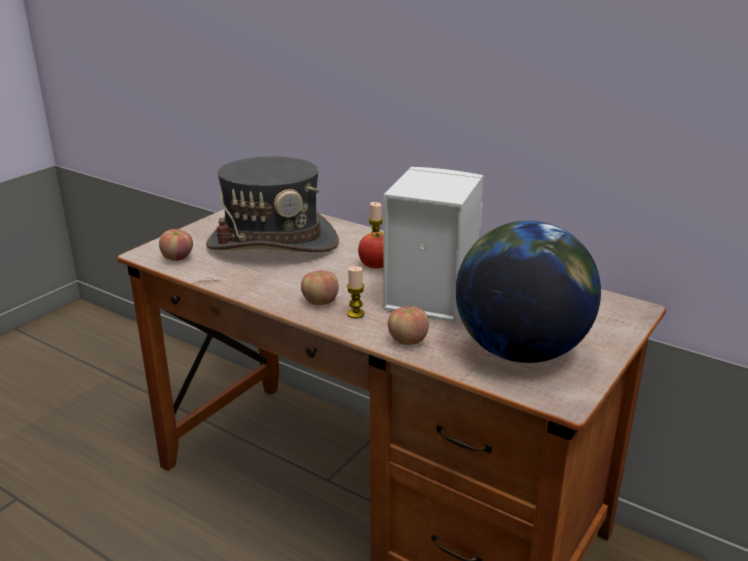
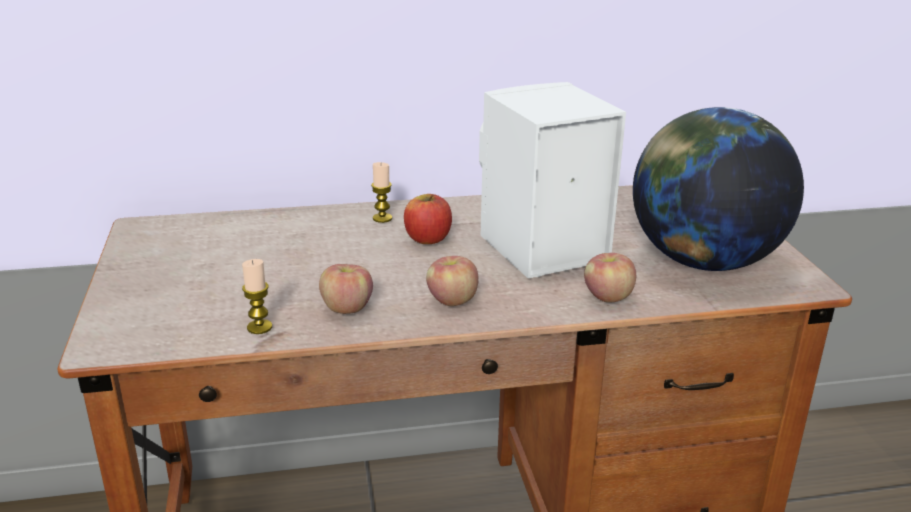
camera: 45 degrees left, 0 degrees up
apple [159,229,193,261] -> apple moved to [319,264,373,314]
grey hat [206,156,339,252] -> none
candle [347,266,365,318] -> candle moved to [242,259,272,334]

